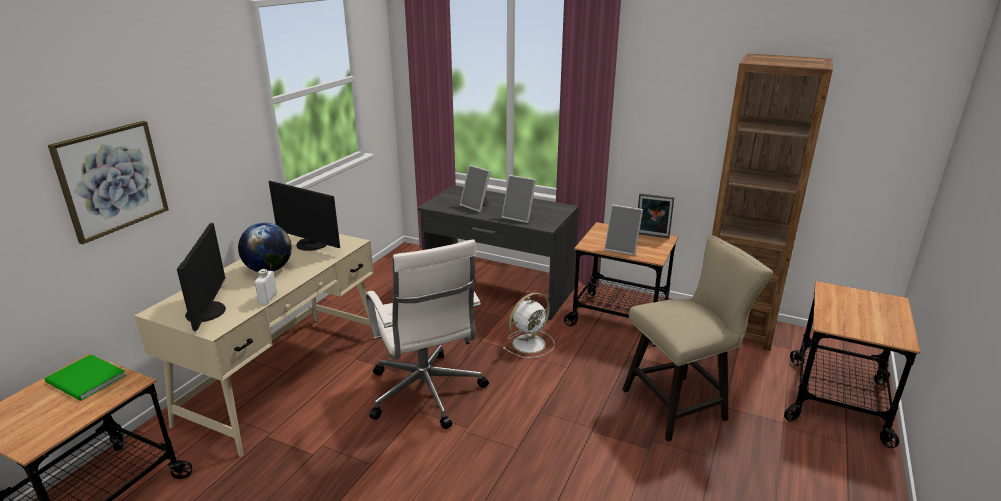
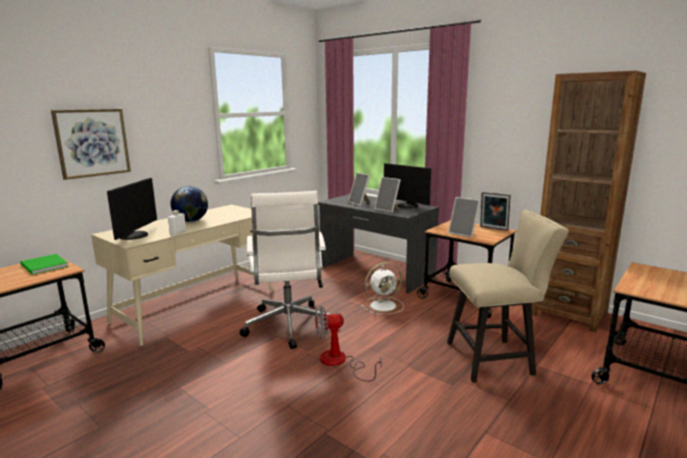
camera: 15 degrees right, 10 degrees down
monitor [269,181,340,251] -> monitor moved to [384,163,431,208]
none -> fan [315,306,382,382]

